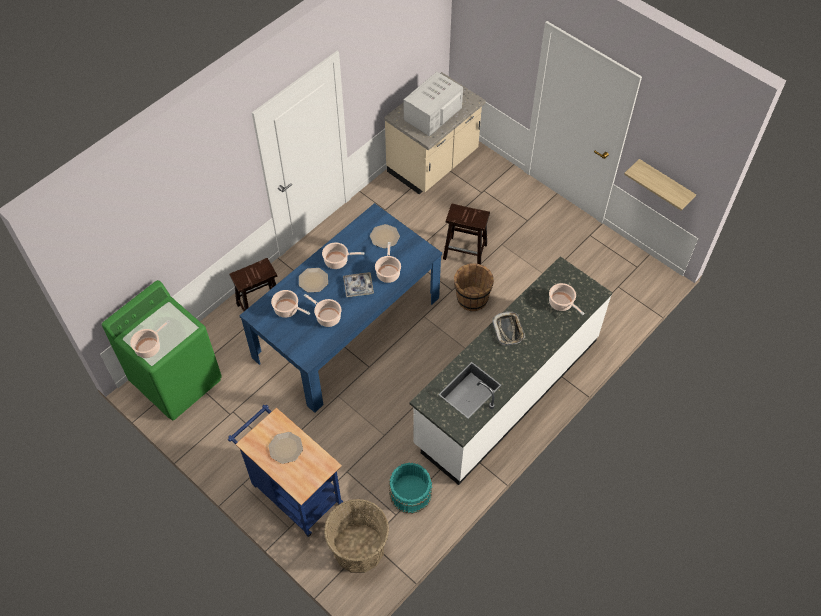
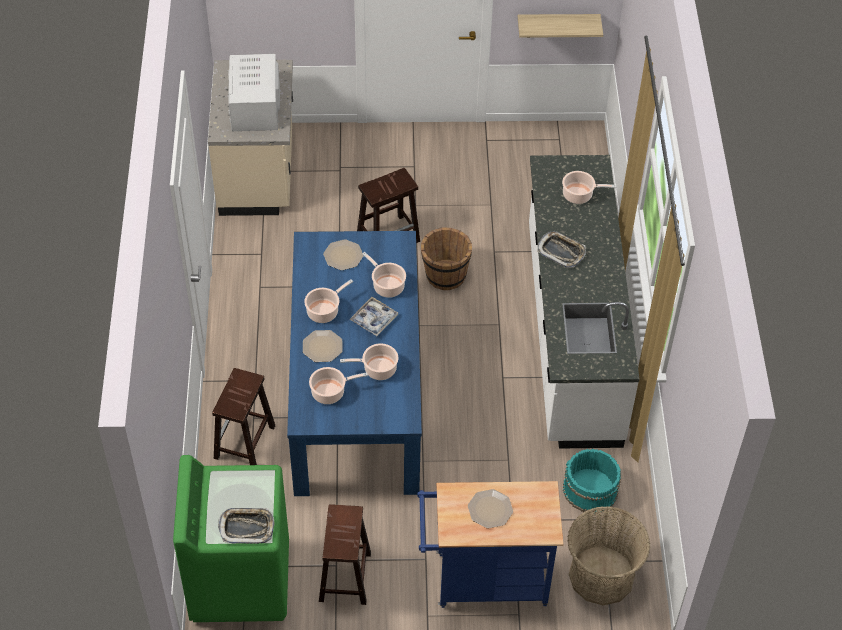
camera: 45 degrees left, 5 degrees down
cooking pot [130,320,170,358] -> tray [218,508,275,544]
none -> brown stool [319,504,371,605]

